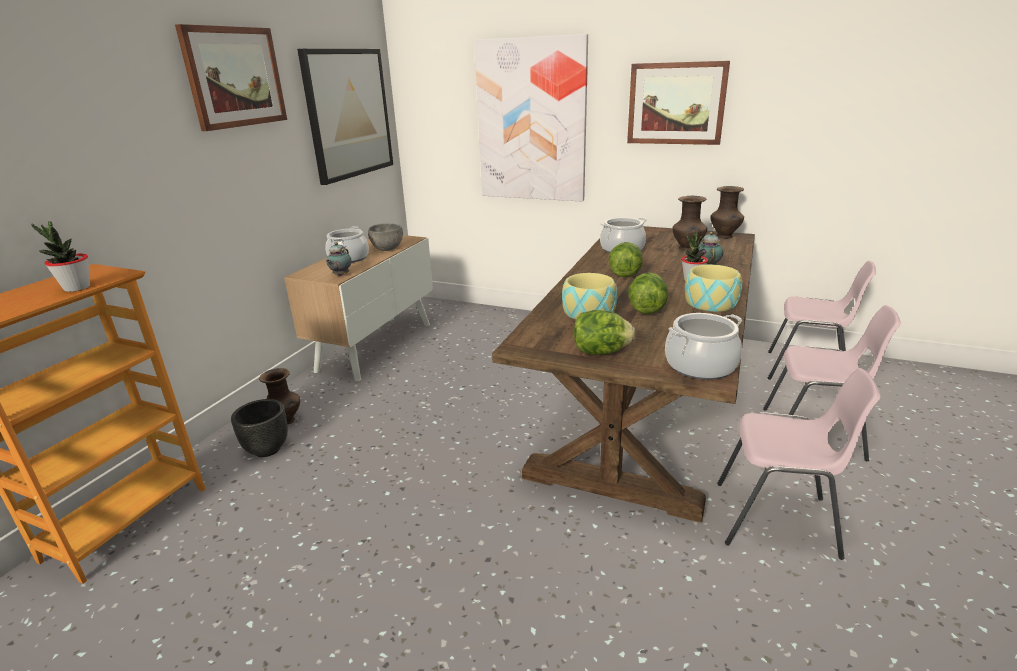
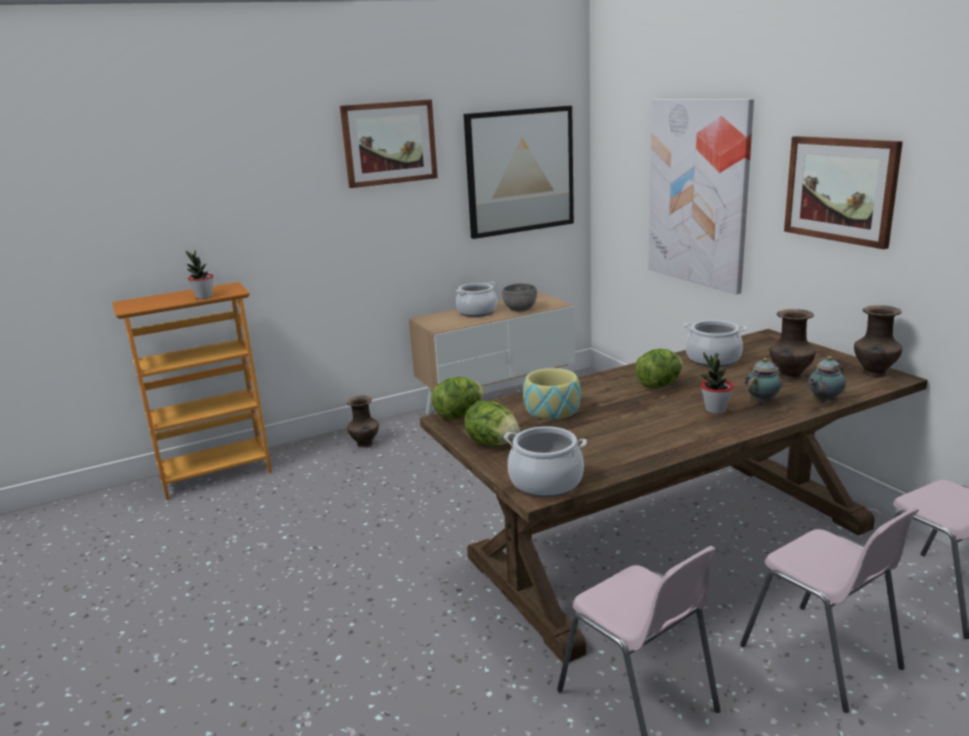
camera: 40 degrees right, 5 degrees down
black planter [231,399,288,457] -> none
teapot [326,242,352,276] -> teapot moved to [809,356,846,403]
lettuce [628,272,668,314] -> lettuce moved to [431,377,485,419]
bowl [685,264,742,312] -> none

